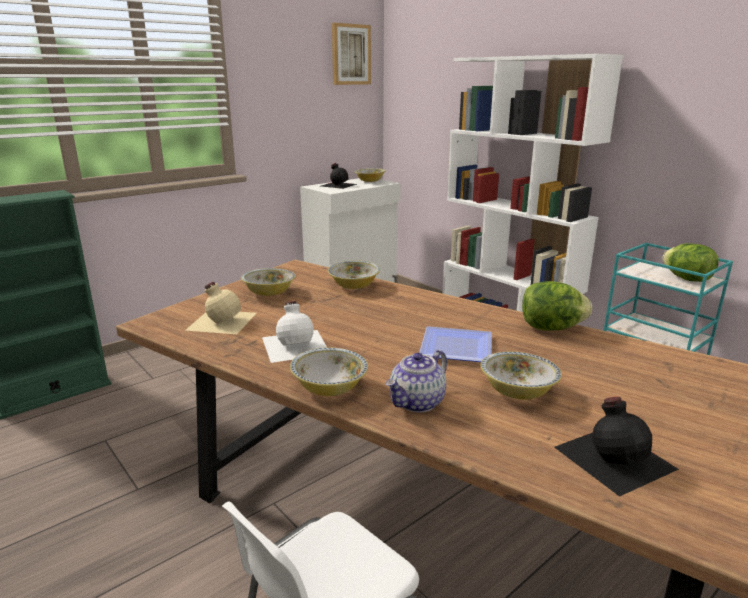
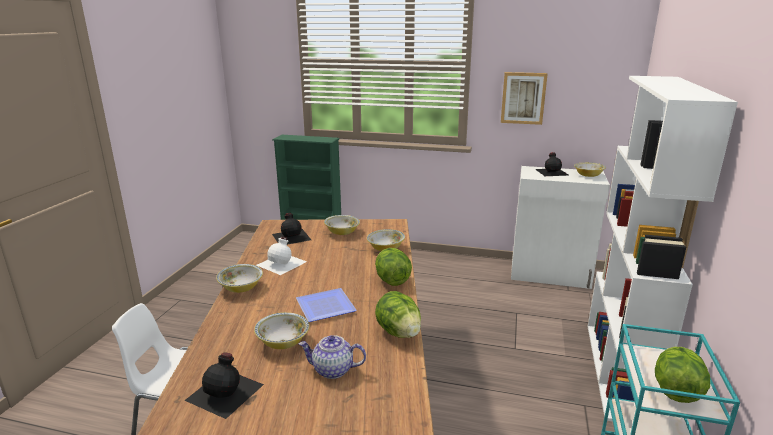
camera: 55 degrees right, 0 degrees up
beige bottle [185,282,256,334] -> black bottle [272,213,311,245]
picture [332,23,371,85] -> picture moved to [501,72,548,125]
teapot [386,350,447,412] -> teapot moved to [299,335,366,379]
none -> lettuce [375,248,412,286]

